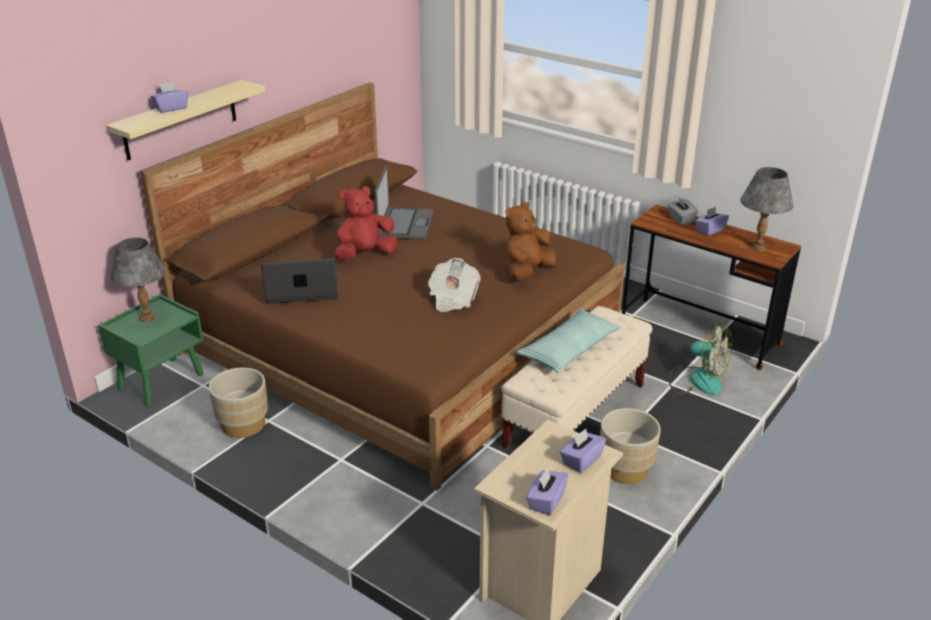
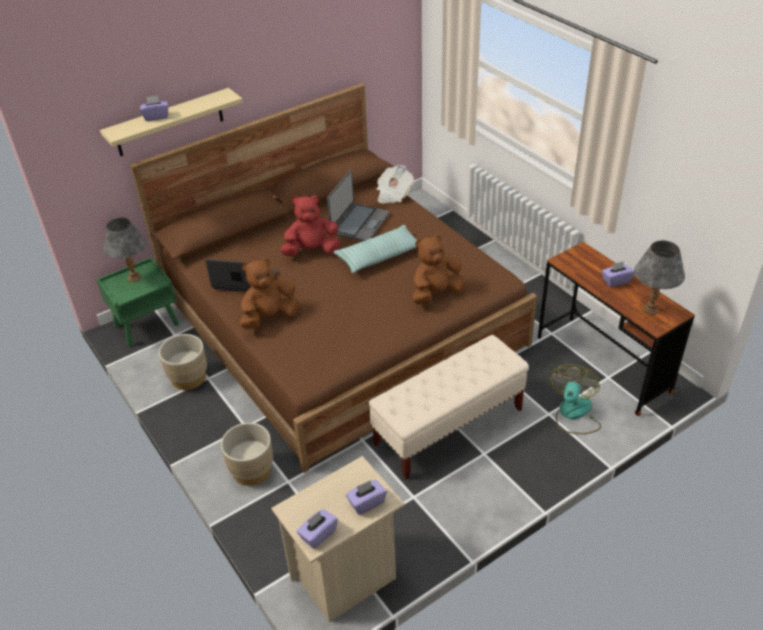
camera: 20 degrees right, 10 degrees up
newspaper [428,258,481,312] -> newspaper moved to [377,165,414,203]
pillow [516,309,621,373] -> pillow moved to [333,225,417,273]
beige planter [600,408,661,484] -> beige planter moved to [221,423,273,486]
grey tissue box [668,198,698,225] -> none
fan [668,323,732,396] -> fan turned 120 degrees counterclockwise [550,364,601,434]
none -> brown plush toy [240,258,299,329]

